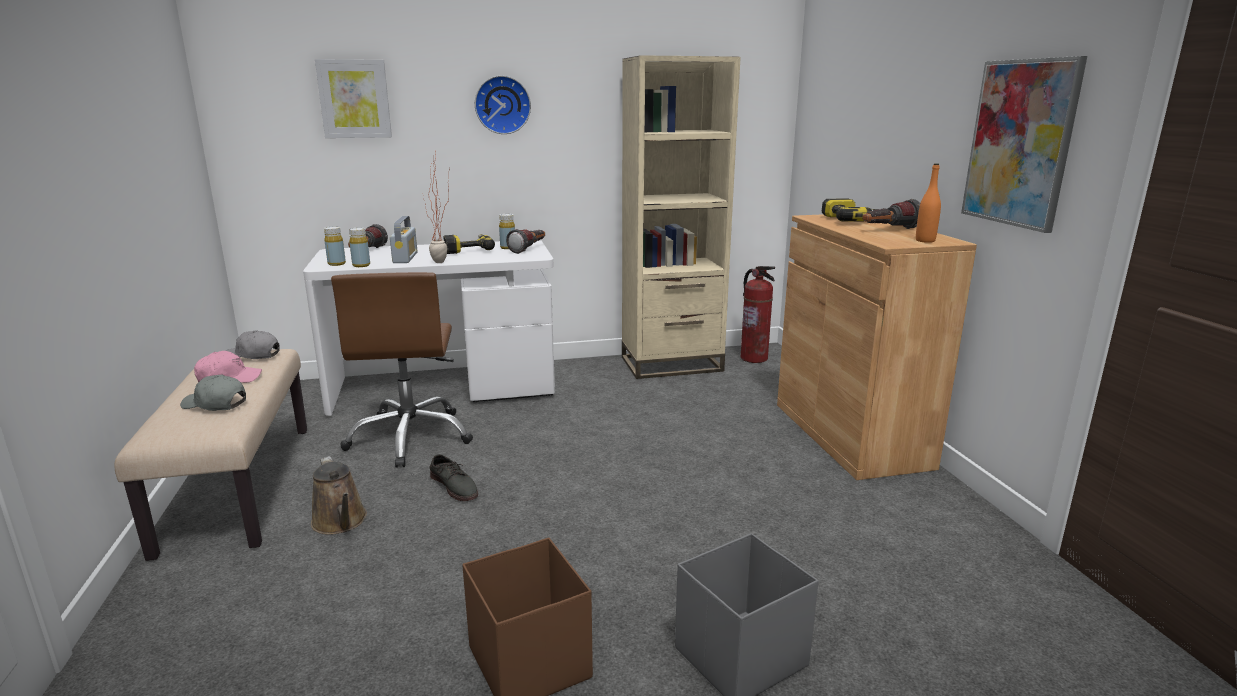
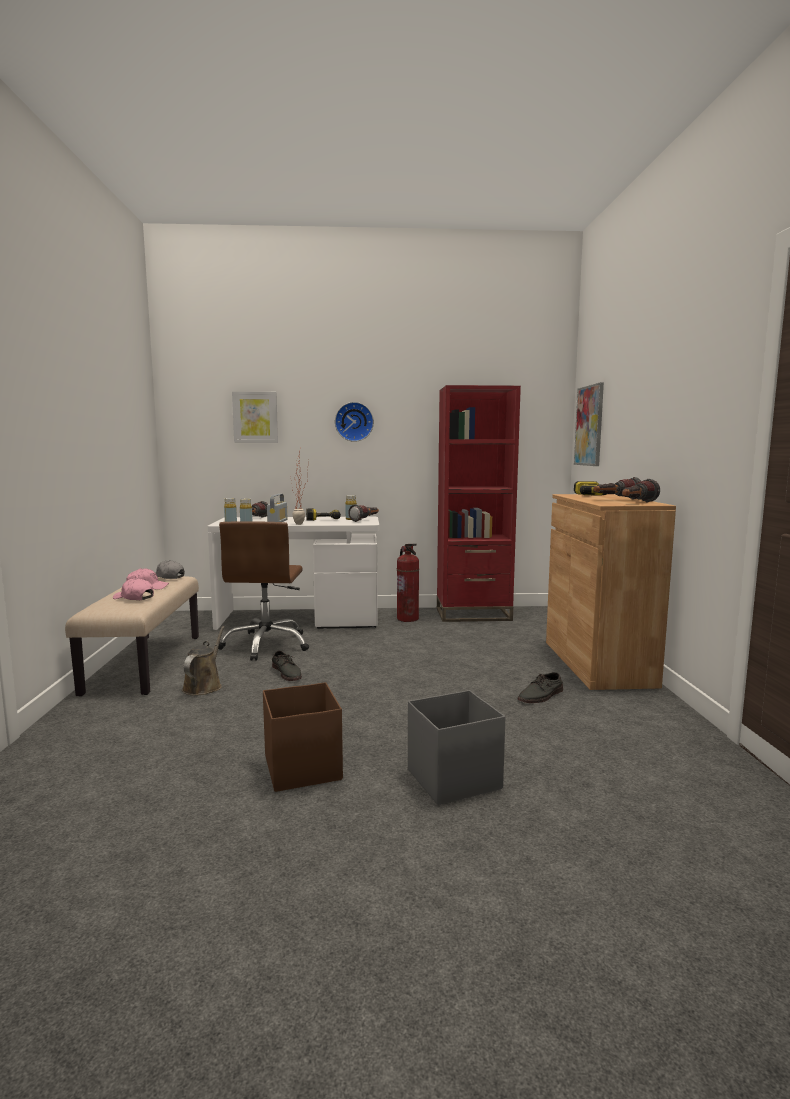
camera: 10 degrees right, 10 degrees down
grey cap [180,374,246,411] -> pink cap [113,578,154,600]
brown watering can [311,456,367,535] -> brown watering can turned 150 degrees counterclockwise [182,626,225,696]
beige bookcase [622,55,741,379] -> red bookcase [437,385,521,622]
fire extinguisher [741,266,775,363] -> fire extinguisher moved to [397,544,419,622]
orange bottle [916,163,941,243] -> flashlight [622,479,660,502]
picture [961,56,1087,233] -> picture moved to [574,382,604,466]
none -> grey shoe [518,672,563,703]

